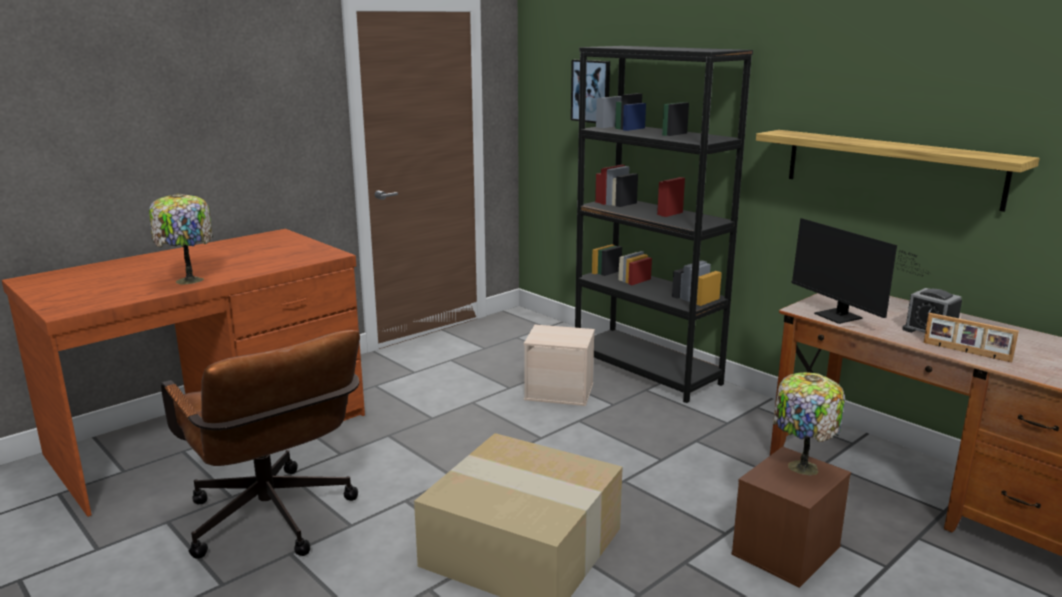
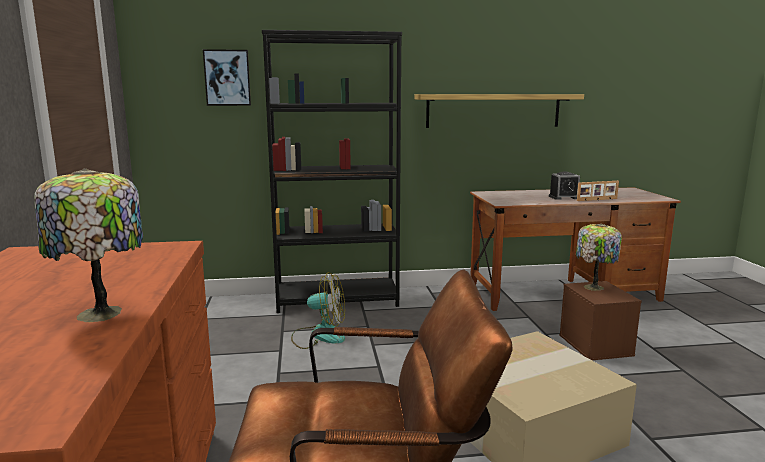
camera: 55 degrees left, 5 degrees down
beige storage box [524,325,595,406] -> fan [291,272,345,349]
monitor [791,218,931,324] -> none

